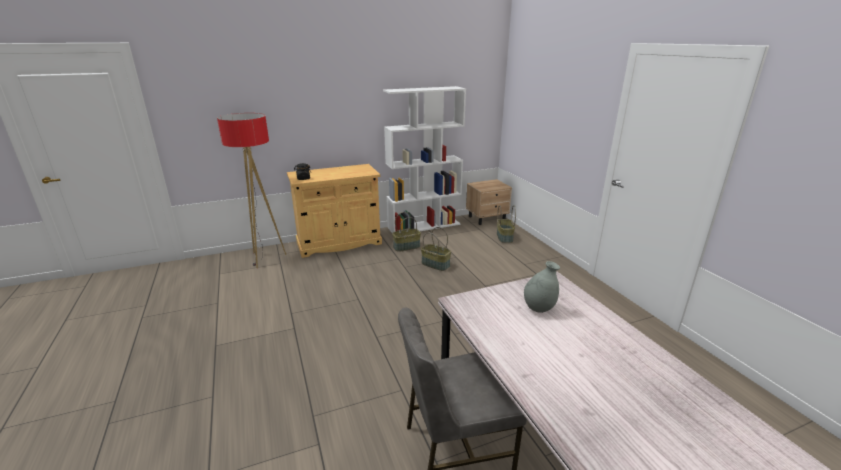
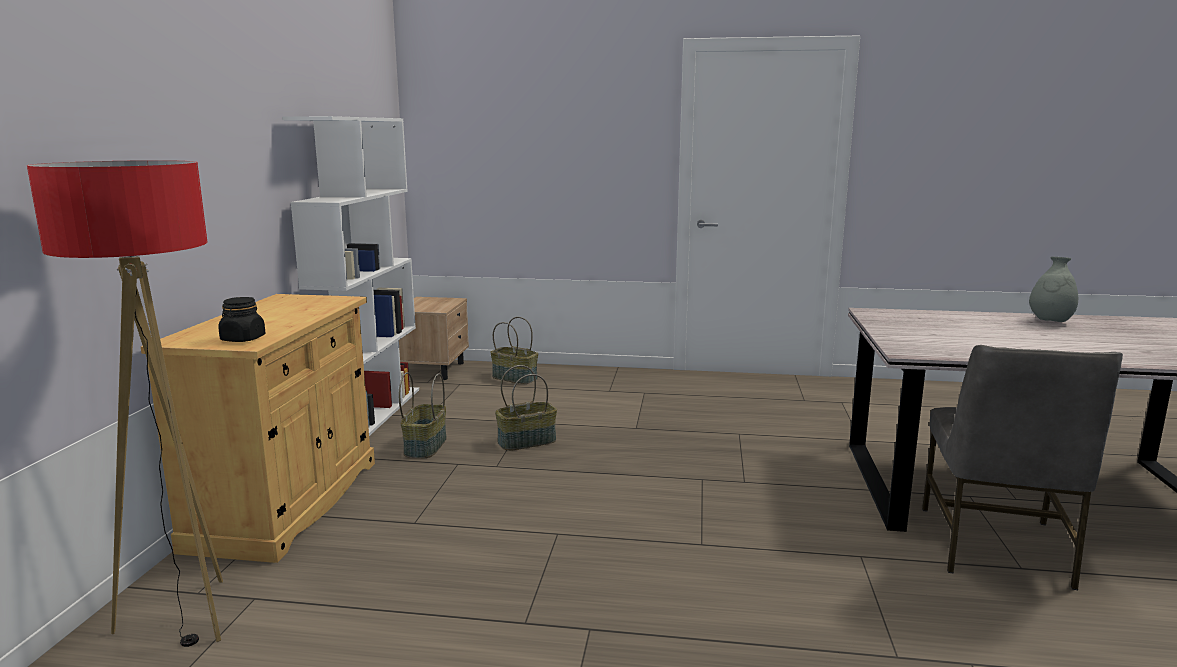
camera: 60 degrees left, 10 degrees down
grey vase [524,261,560,313] -> grey vase moved to [1029,257,1078,322]

